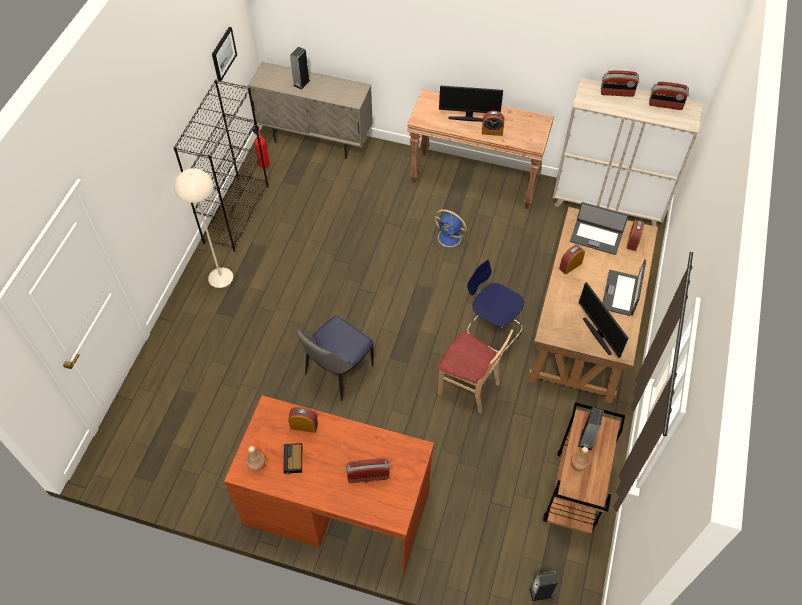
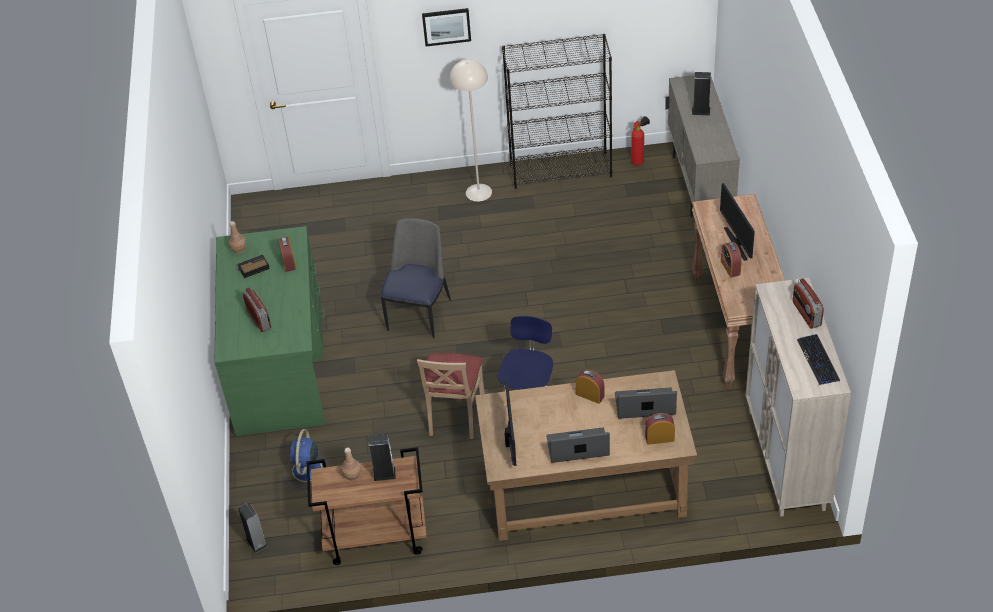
camera: 70 degrees right, 10 degrees down
picture [212,27,237,82] -> picture moved to [422,8,471,47]
brown desk [224,395,434,573] -> green desk [215,226,326,436]
chair [297,316,374,401] -> chair turned 90 degrees clockwise [380,218,451,338]
blue fan [432,210,468,252] -> blue fan moved to [285,429,328,488]
laptop [570,202,629,255] -> laptop turned 90 degrees clockwise [615,387,677,419]
monitor [579,282,628,358] -> monitor turned 135 degrees clockwise [505,376,517,466]
radio [649,82,689,110] -> keyboard [797,334,840,385]

